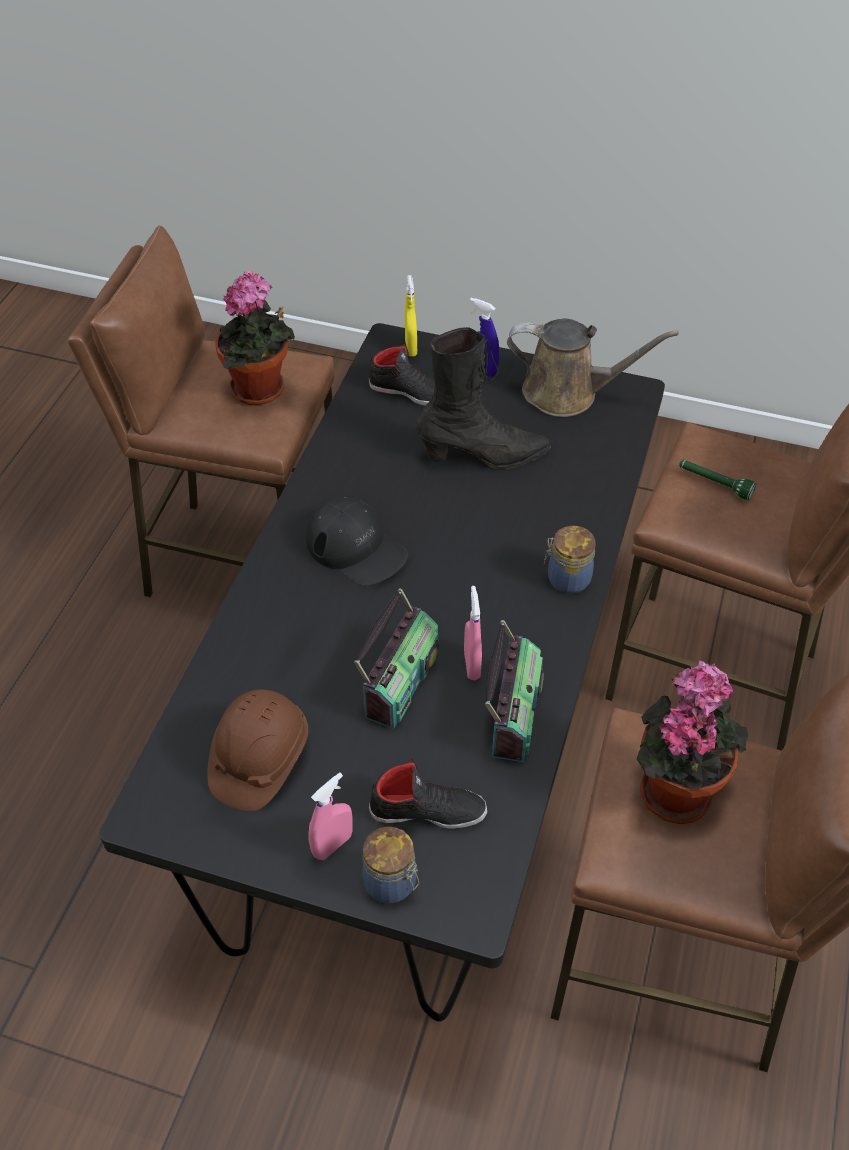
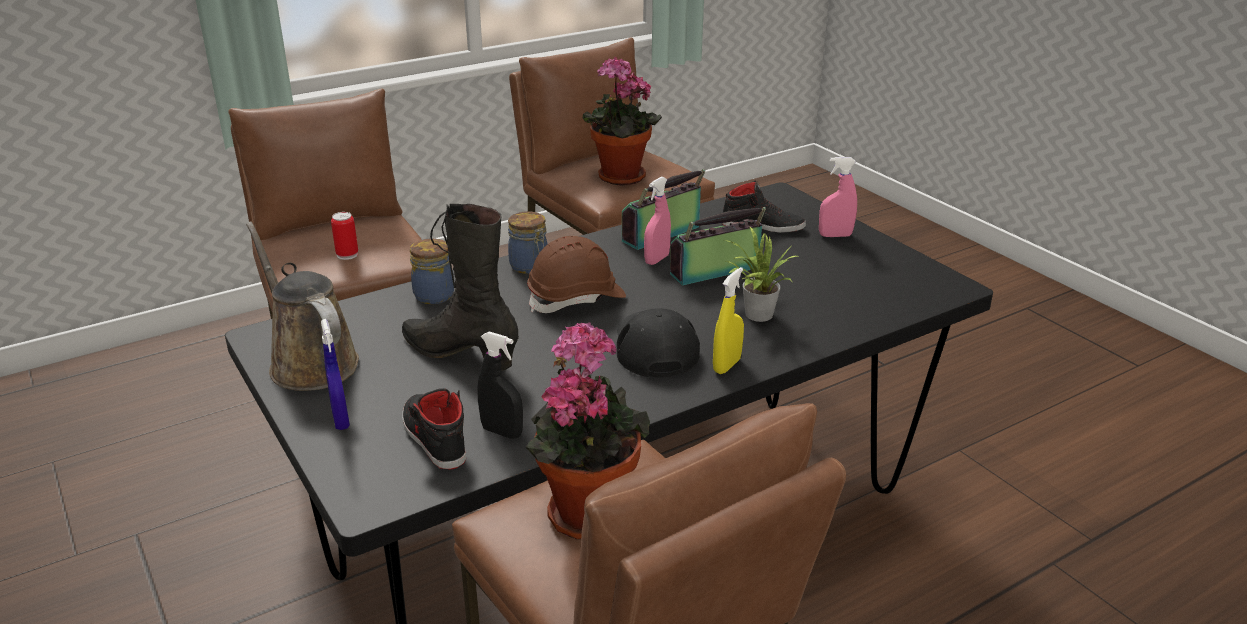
camera: 140 degrees left, 20 degrees down
brown hard hat [207,689,308,811] -> brown hard hat moved to [527,236,626,313]
jar [362,826,419,904] -> jar moved to [410,238,454,304]
black shoe [369,758,487,829] -> black shoe turned 150 degrees clockwise [722,180,806,233]
yellow spray bottle [405,275,417,357] -> yellow spray bottle moved to [713,267,744,374]
green flashlight [679,460,757,500] -> can [331,212,358,260]
none -> black spray bottle [477,331,523,439]
none -> potted plant [724,227,800,322]

